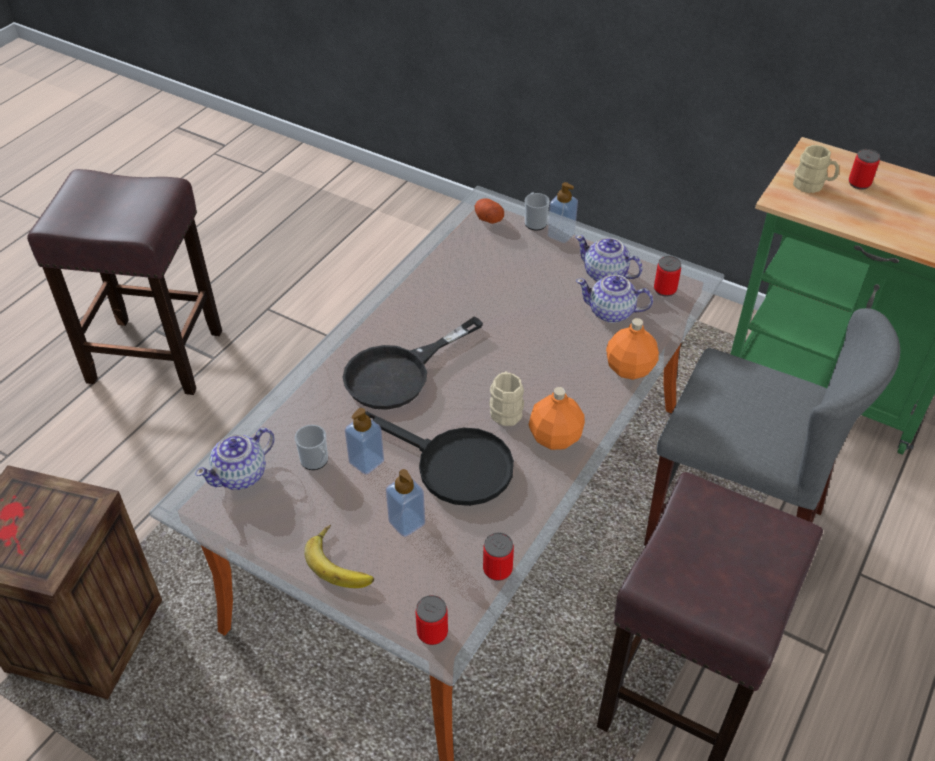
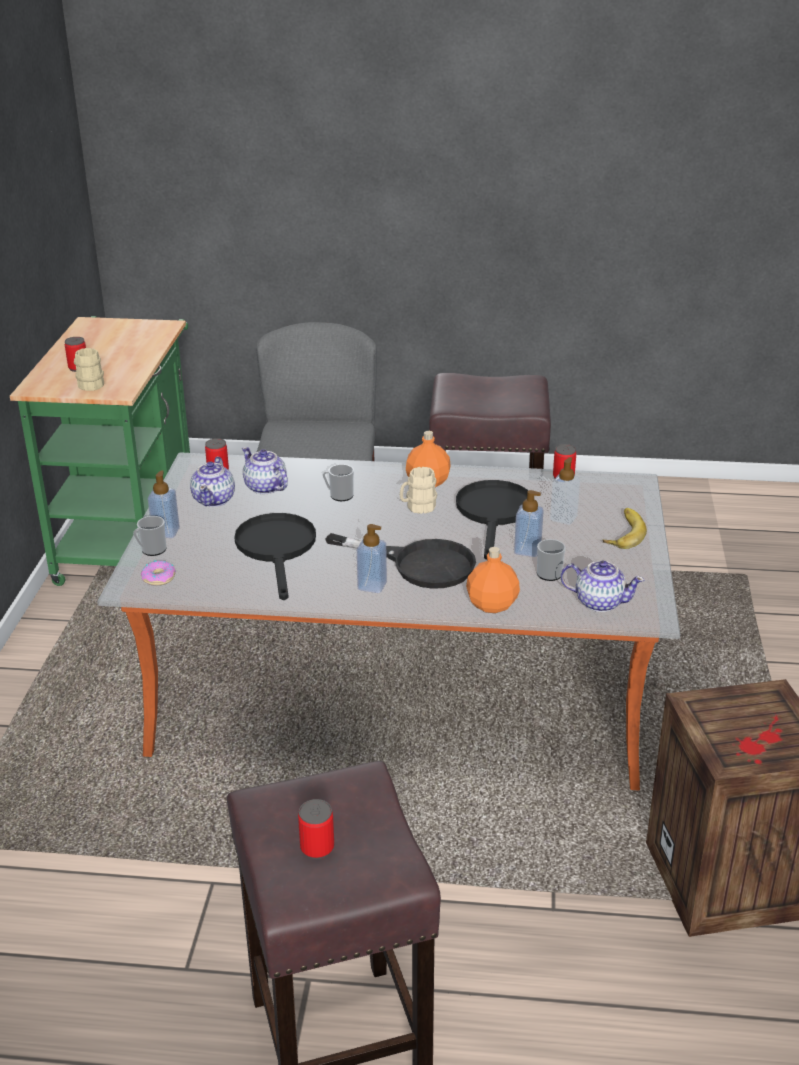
camera: 115 degrees left, 15 degrees down
can [416,595,448,645] -> can moved to [298,799,334,859]
potato [475,198,504,224] -> donut [141,560,176,585]
teapot [576,275,653,323] -> teapot turned 150 degrees clockwise [242,447,288,494]
orange bottle [606,318,659,380] -> orange bottle moved to [466,547,520,613]
none -> black frying pan [235,513,316,600]
none -> mug [323,464,354,501]
none -> soap dispenser [357,524,387,593]

